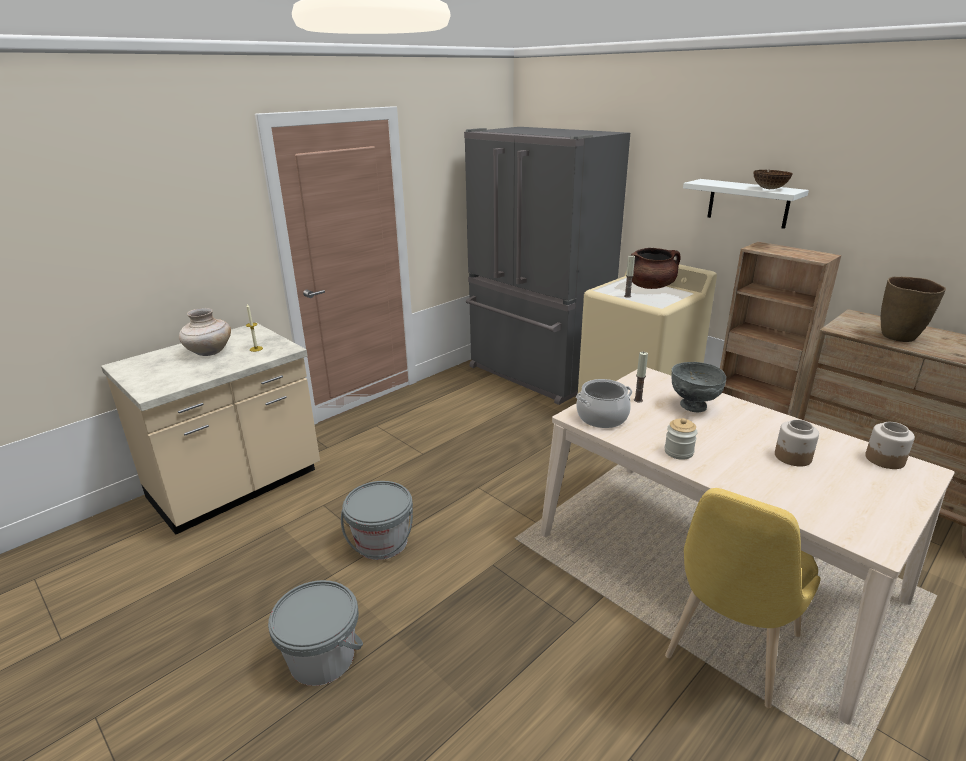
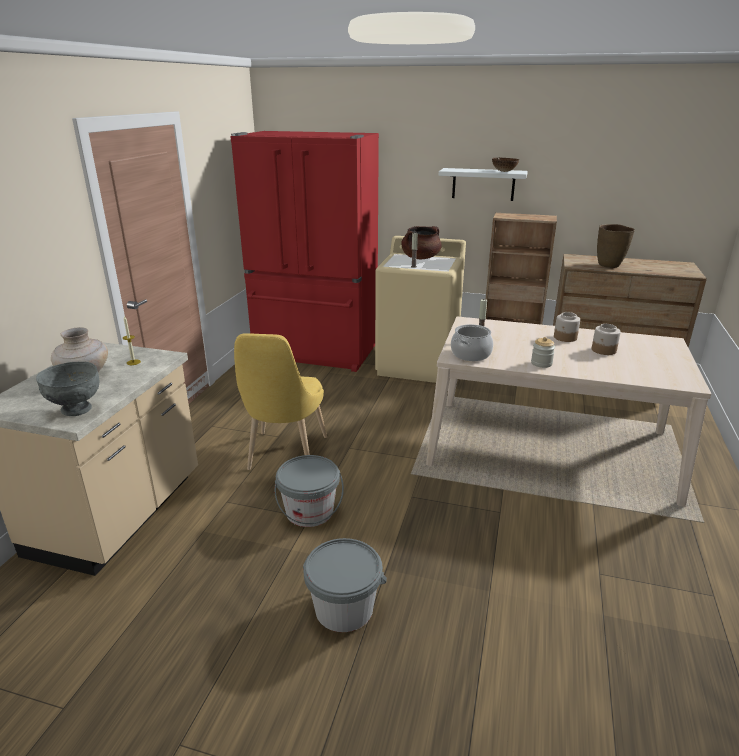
camera: 30 degrees left, 0 degrees up
grey fridge [464,127,630,405] -> red fridge [230,131,379,372]
yellow chair [665,488,821,708] -> yellow chair moved to [234,333,327,470]
grey bowl [672,362,726,412] -> grey bowl moved to [36,362,99,416]
jar [865,422,915,469] -> jar moved to [554,312,580,342]

